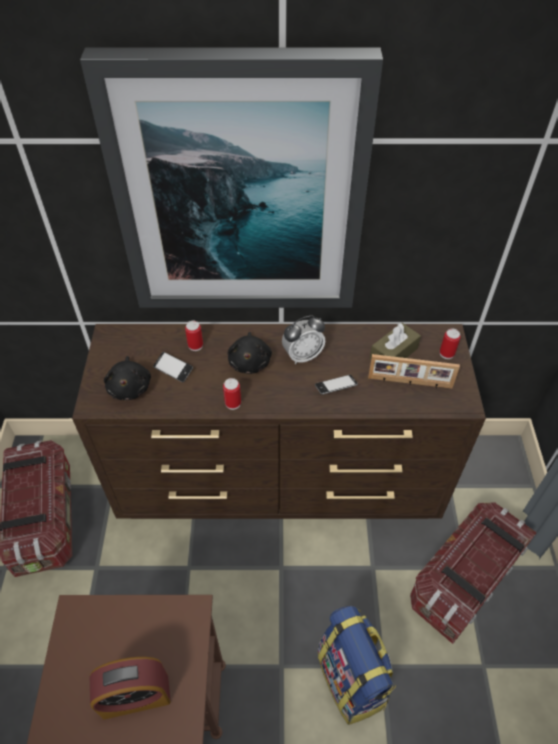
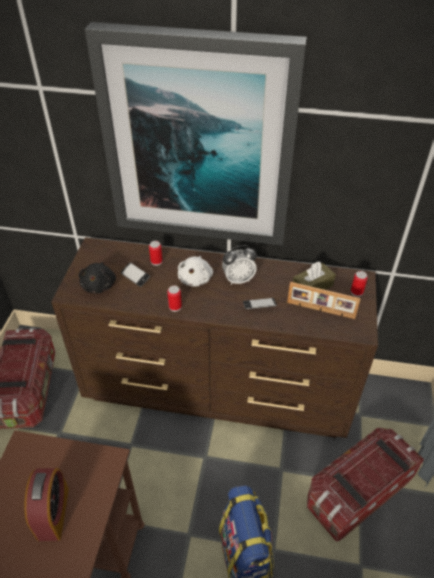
camera: 10 degrees right, 5 degrees down
alarm clock [90,657,171,720] -> alarm clock turned 90 degrees counterclockwise [24,468,69,541]
black plush toy [228,332,272,374] -> white plush toy [178,256,213,286]

